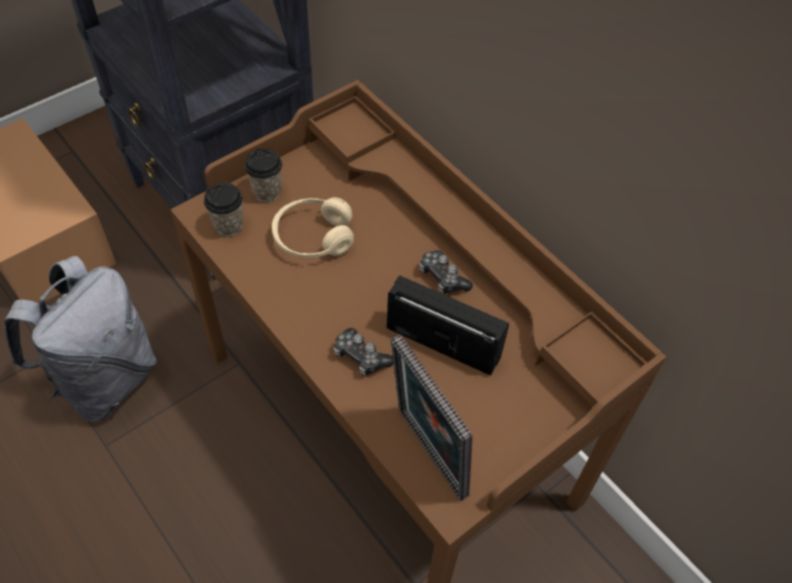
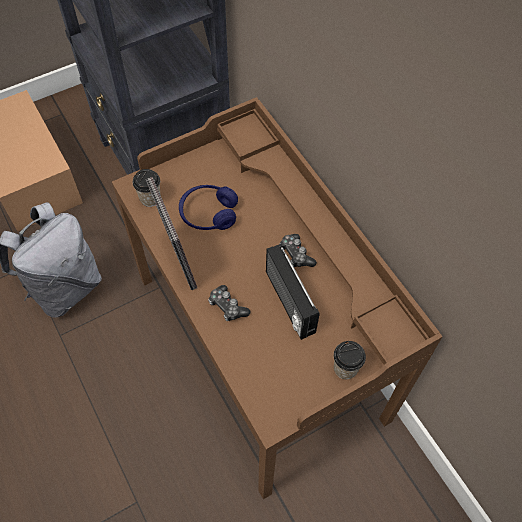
camera: 10 degrees right, 5 degrees up
cup [245,148,282,202] -> cup moved to [334,341,366,379]
beige headphones [272,197,354,258] -> blue headphones [179,185,238,230]
radio [387,275,509,376] -> radio turned 150 degrees counterclockwise [266,244,320,340]
picture frame [391,335,473,501] -> picture frame moved to [146,177,197,290]

